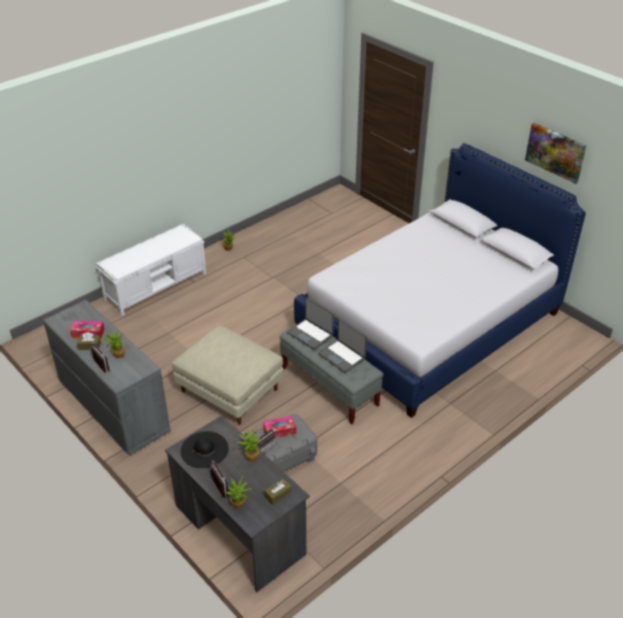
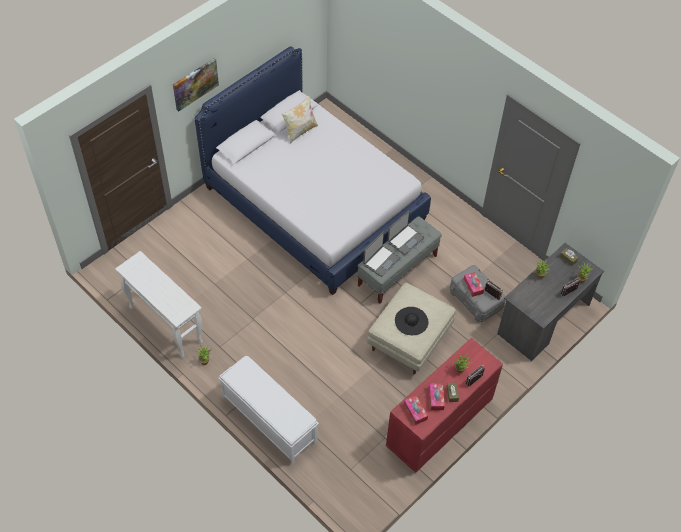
camera: 95 degrees left, 15 degrees up
grey dresser [43,300,171,456] -> red dresser [386,338,503,473]
black hat [181,431,229,468] -> black hat moved to [395,307,428,335]
picture [525,123,587,184] -> picture moved to [173,58,219,111]
none -> white console table [115,251,203,358]
none -> pillow [282,95,318,144]
none -> tissue box [404,395,428,425]

